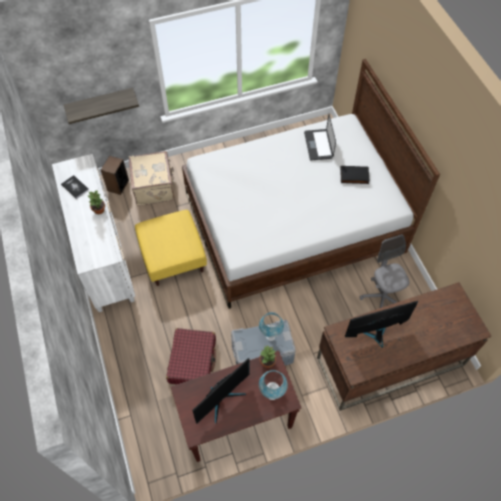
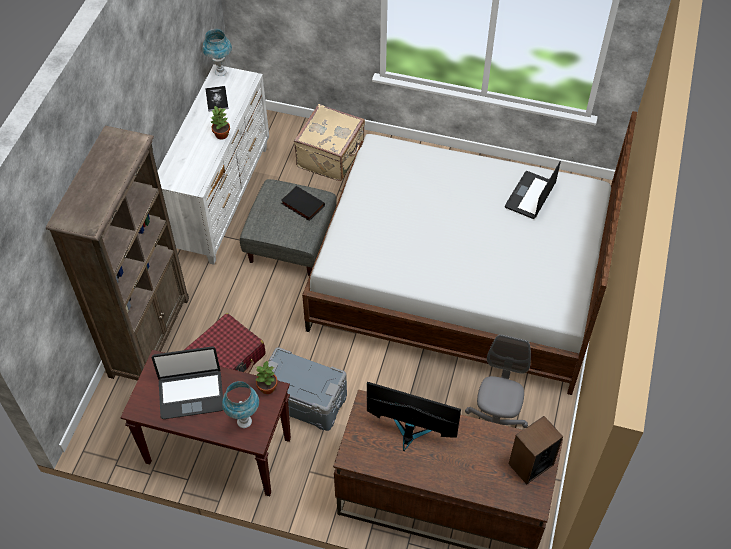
camera: 35 degrees right, 5 degrees down
shelf [64,88,139,124] -> none
speaker [101,155,129,195] -> speaker moved to [509,416,563,485]
yellow ottoman [135,210,207,286] -> grey ottoman [240,179,337,276]
monitor [192,358,250,424] -> laptop [152,346,223,419]
blue table lamp [259,312,284,341] -> blue table lamp moved to [202,29,232,76]
black book [340,166,370,184] -> black book moved to [281,186,325,221]
none -> brown bookcase [46,126,189,381]

